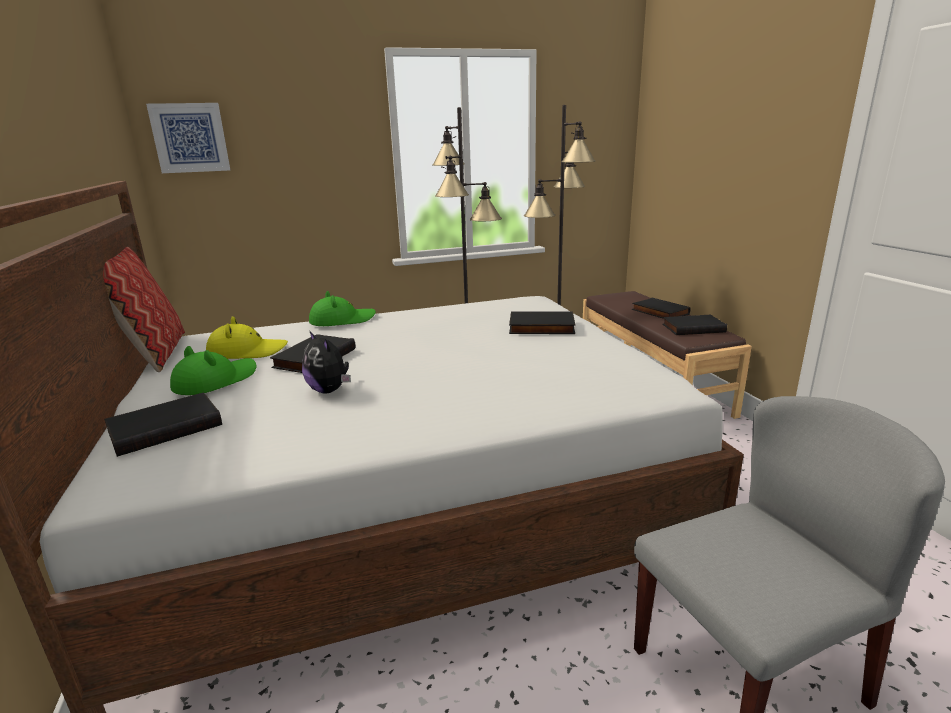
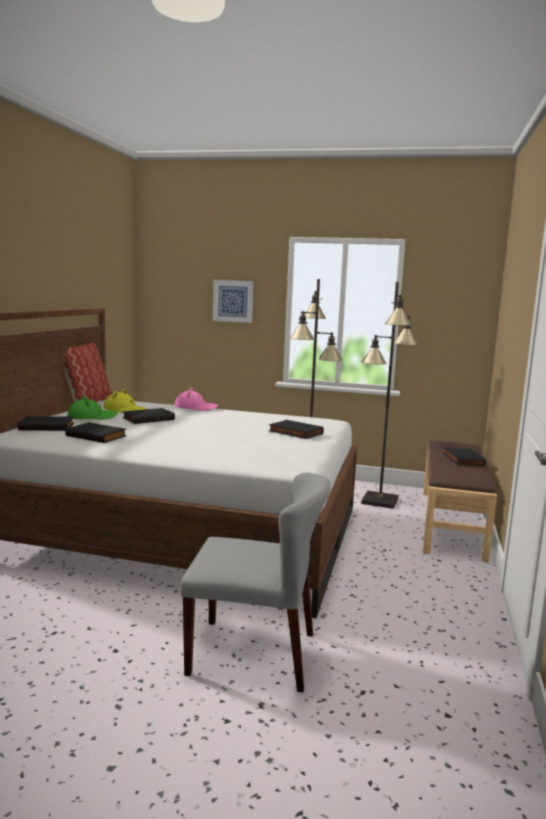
camera: 30 degrees right, 10 degrees down
picture [146,103,230,173] -> picture moved to [213,280,253,323]
plush toy [302,331,351,393] -> none
green hat [309,291,376,326] -> pink hat [175,387,219,411]
black book [663,315,727,335] -> black book moved to [65,422,127,443]

